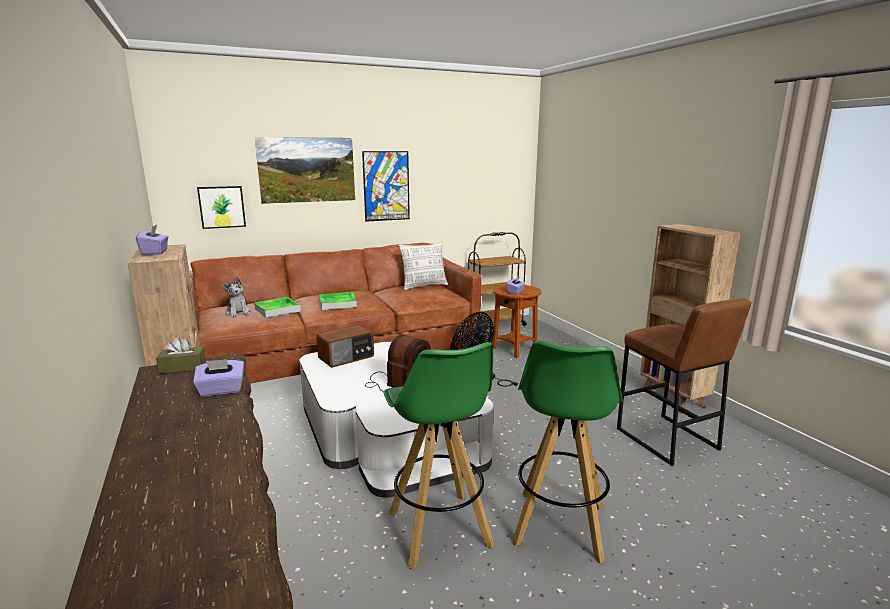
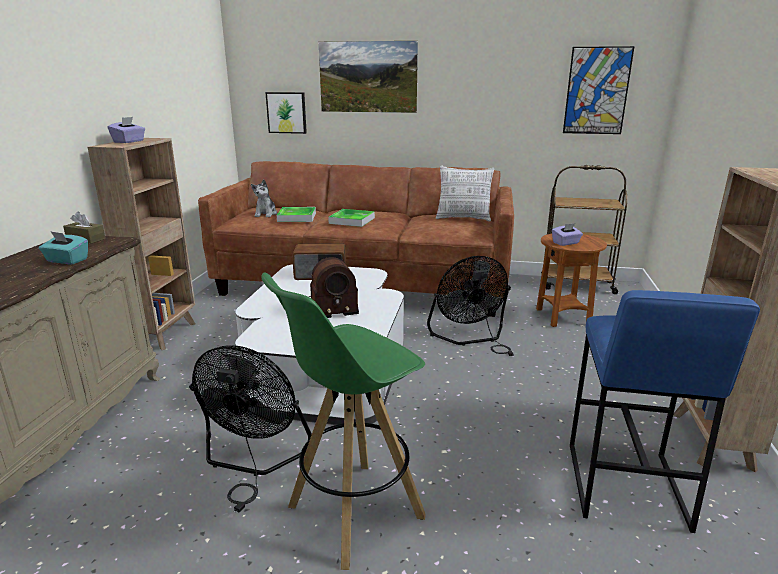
camera: 35 degrees right, 5 degrees up
purple tissue box [193,359,244,397] -> turquoise tissue box [39,231,88,265]
picture [362,151,410,222] -> picture moved to [563,46,635,134]
green stool [383,342,494,570] -> black fan [189,345,312,512]
brown stool [617,298,751,466] -> blue stool [570,290,760,533]

